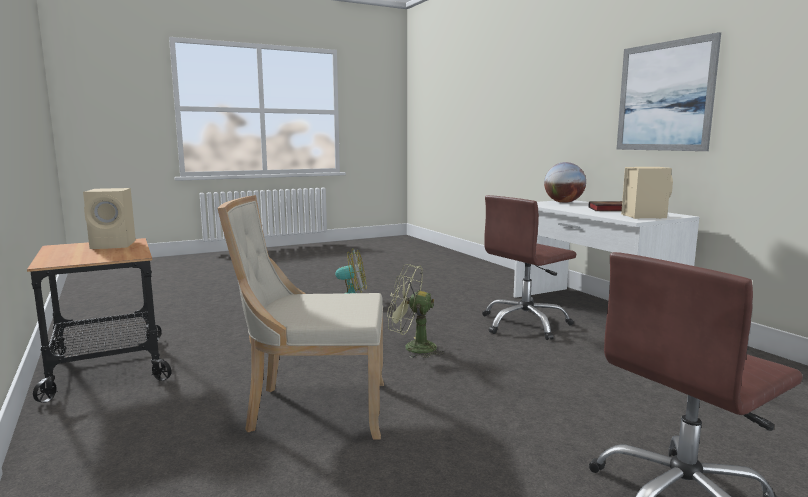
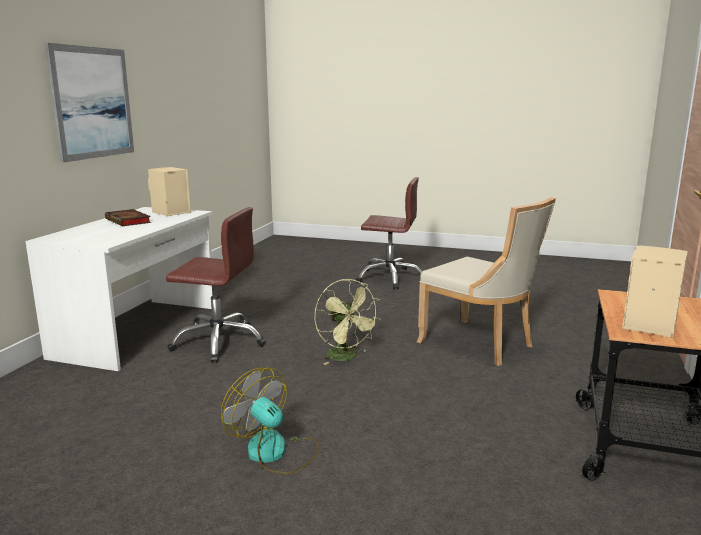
camera: 135 degrees left, 5 degrees up
globe [544,162,586,203] -> none

